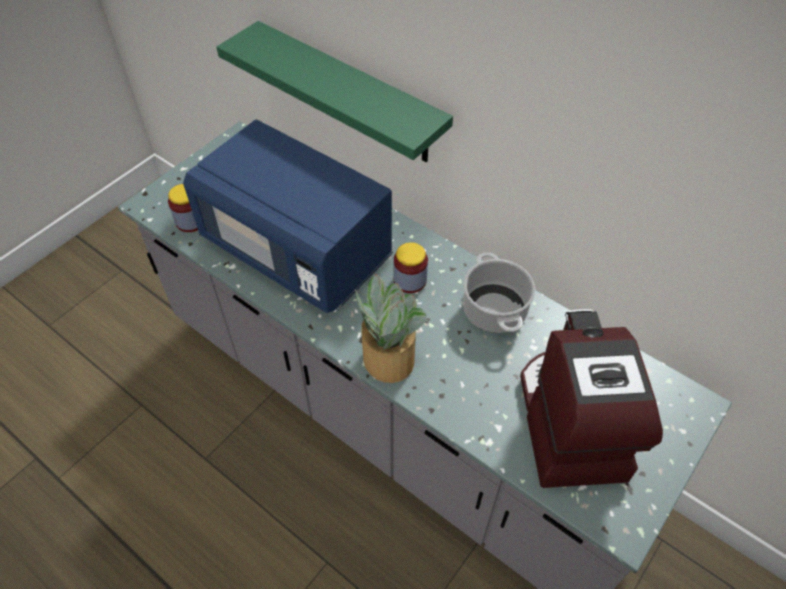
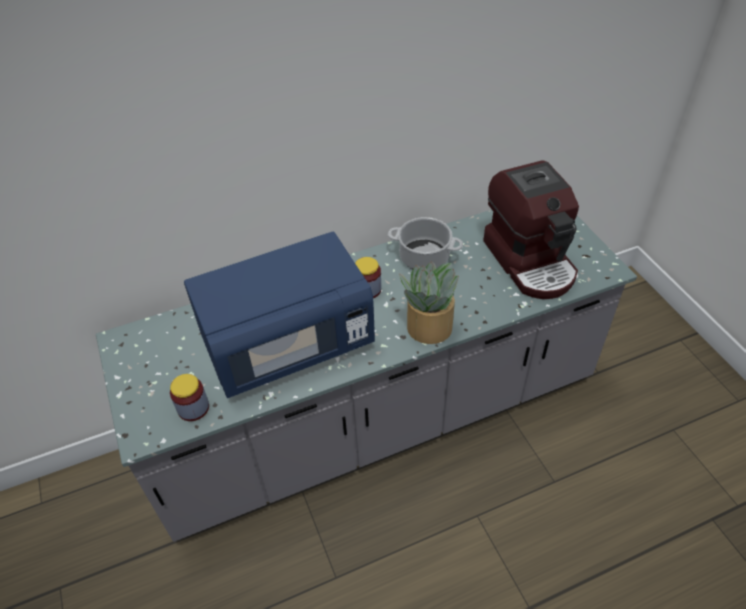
camera: 60 degrees left, 5 degrees down
green shelf [216,21,453,162] -> none
coffee machine [520,309,663,488] -> coffee machine turned 135 degrees counterclockwise [483,160,579,299]

